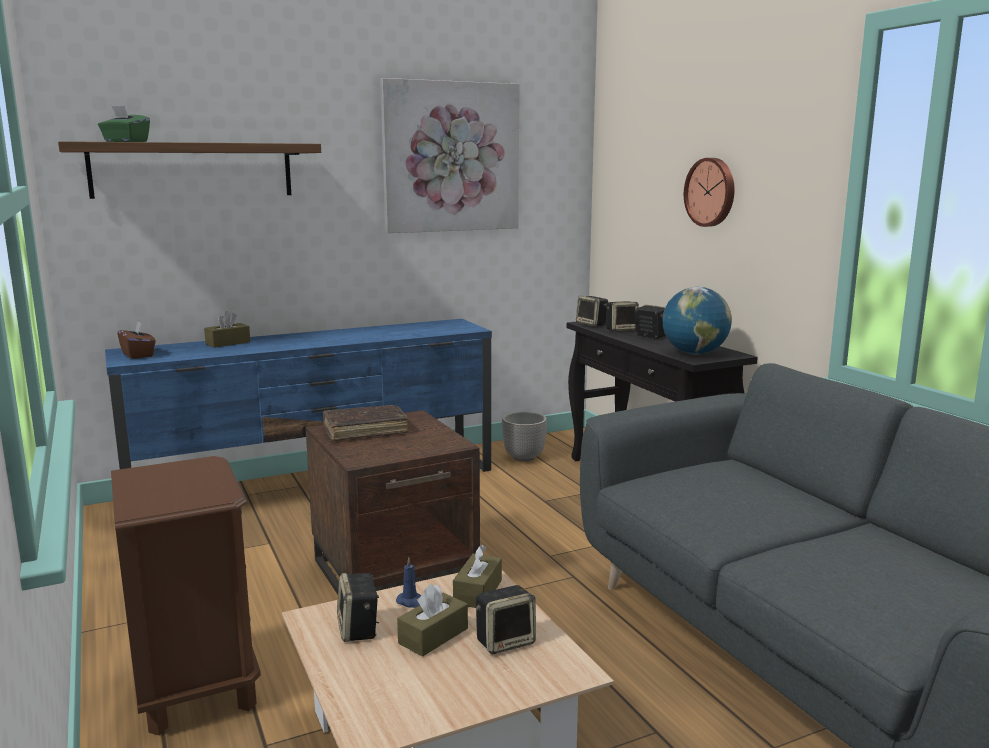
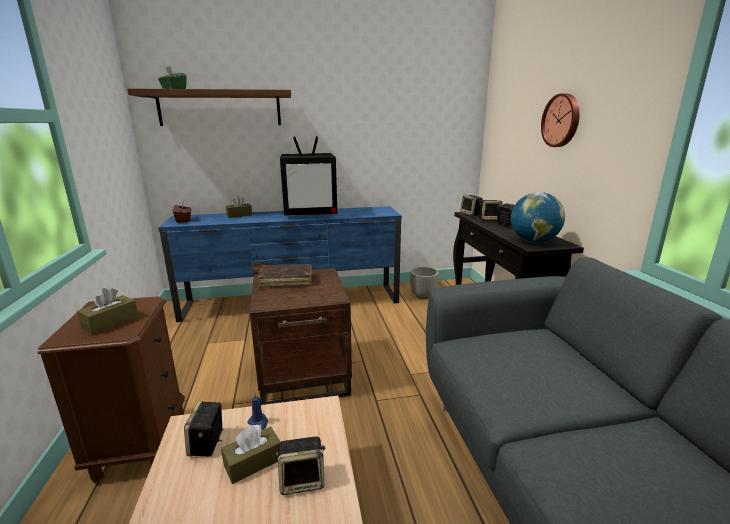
camera: 15 degrees right, 5 degrees up
picture [380,78,519,233] -> none
brown tissue box [453,545,502,608] -> brown tissue box moved to [77,288,139,335]
none -> television [280,136,337,216]

